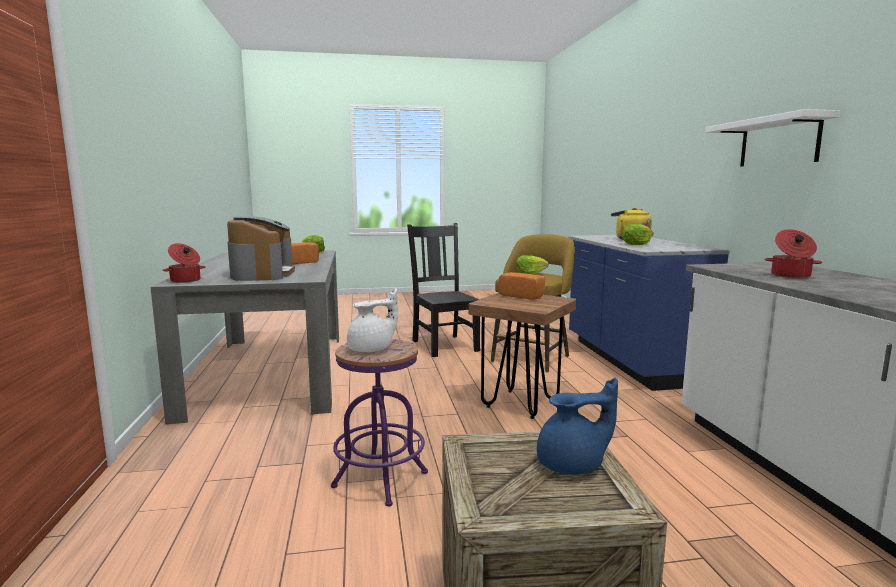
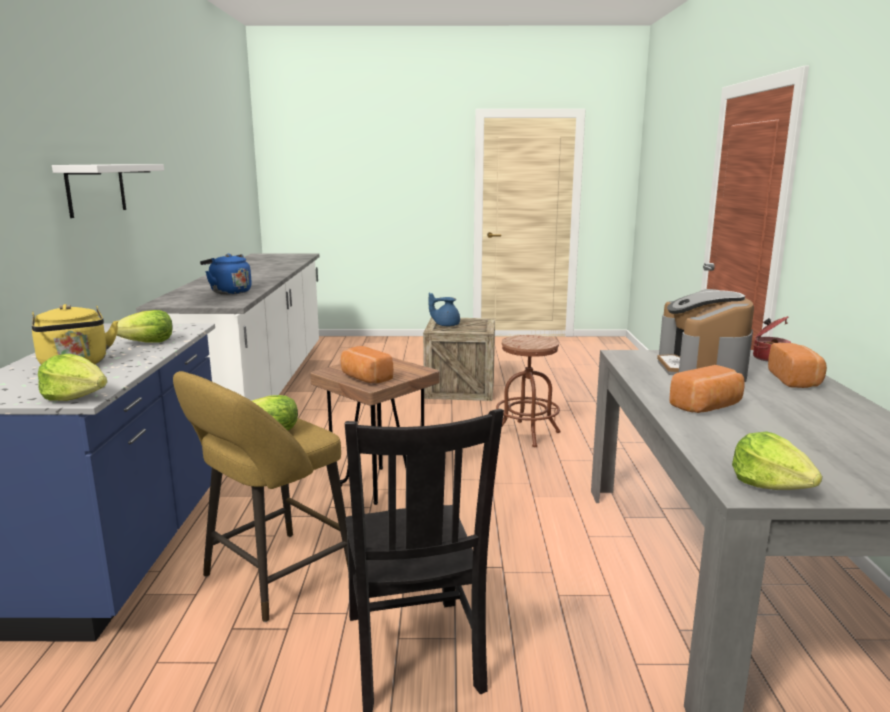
camera: 170 degrees left, 5 degrees up
purple stool [331,339,428,507] -> brown stool [496,335,560,447]
white teapot [347,288,398,352] -> none
cooking pot [764,229,822,278] -> blue kettle [200,254,252,295]
none -> lettuce [38,354,107,401]
none -> bread [768,343,827,388]

